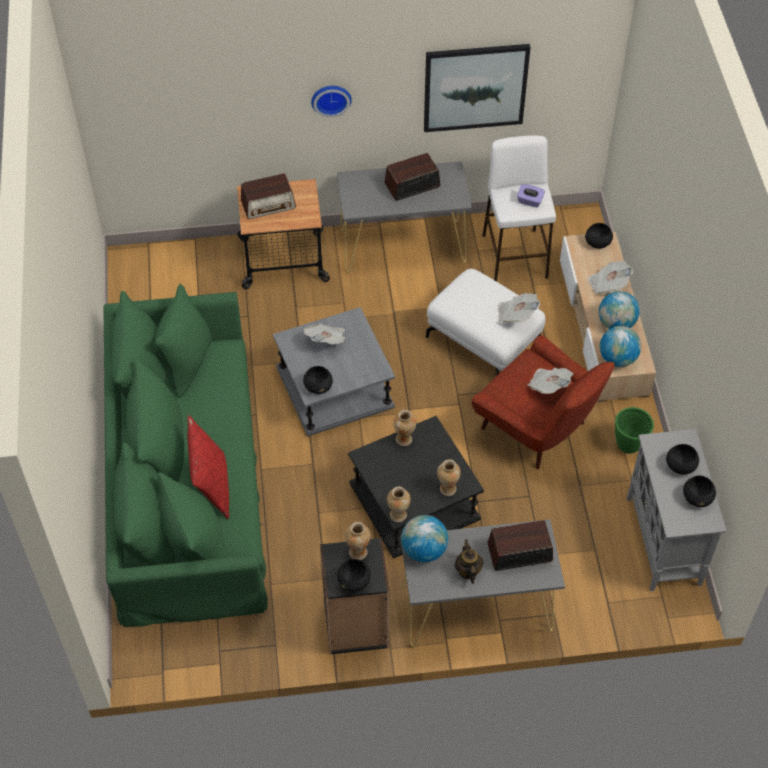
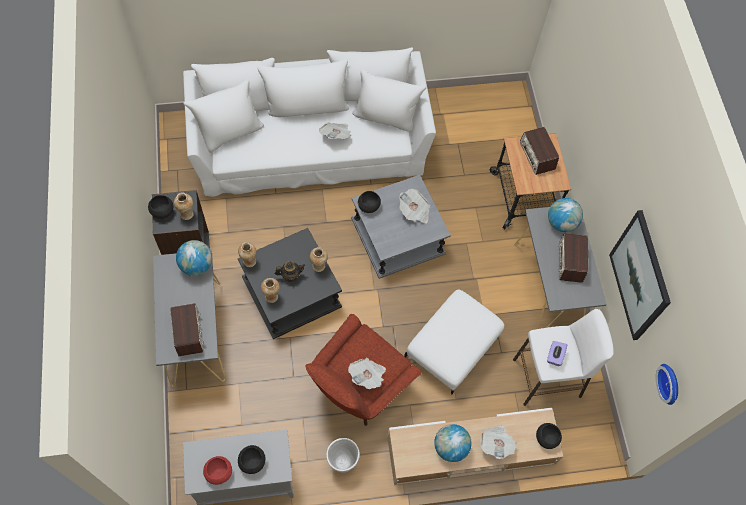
camera: 85 degrees right, 10 degrees up
green sofa [104,284,268,627] -> white sofa [183,47,436,197]
red pillow [188,415,229,519] -> none
wall clock [311,86,352,117] -> wall clock moved to [656,364,678,405]
radio [384,153,440,201] -> radio turned 150 degrees counterclockwise [558,233,588,283]
teapot [454,540,484,584] -> teapot moved to [275,261,305,282]
newspaper [498,293,540,323] -> newspaper moved to [319,122,351,139]
globe [600,326,641,367] -> globe moved to [548,198,583,232]
green planter [615,407,654,454] -> white planter [326,438,359,473]
black bowl [683,476,716,507] -> red bowl [203,456,232,485]

